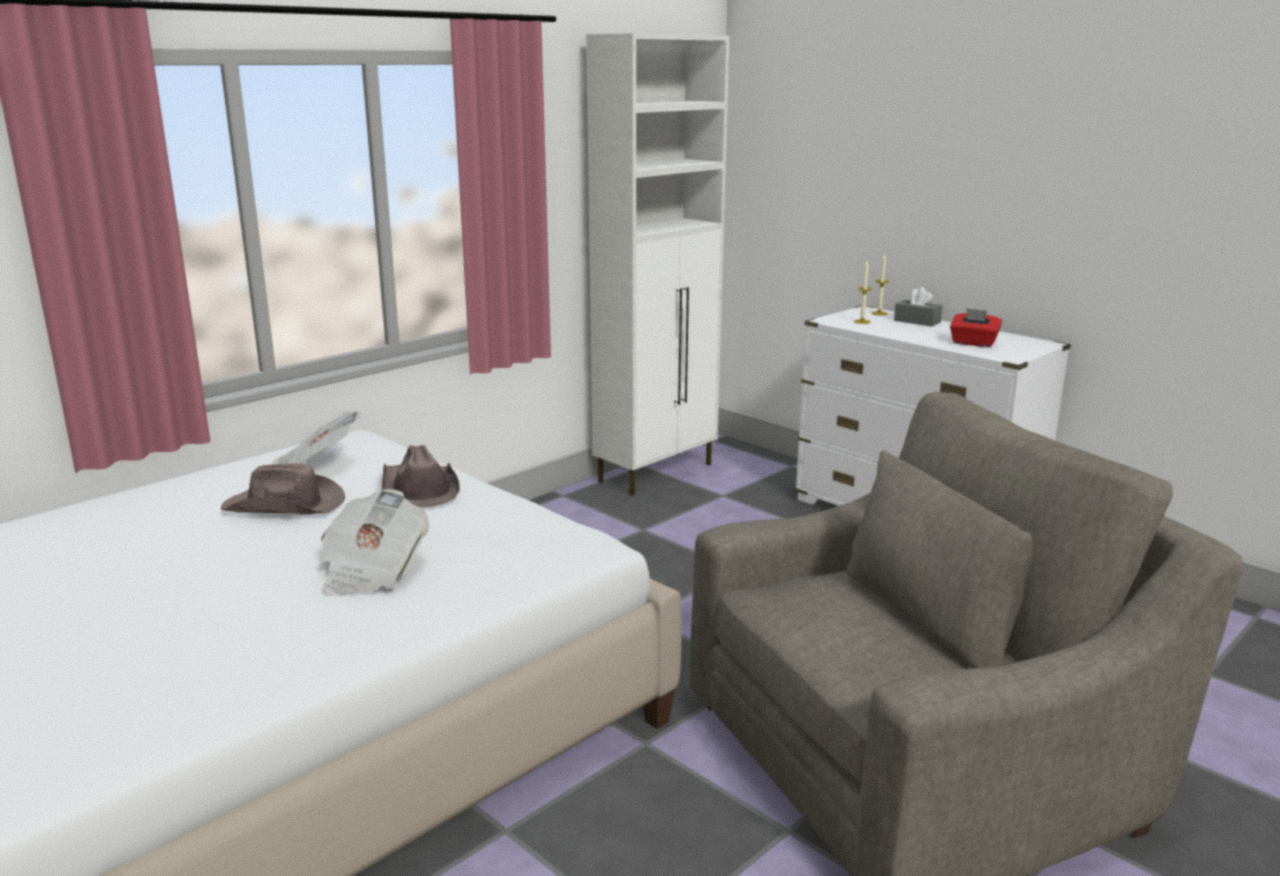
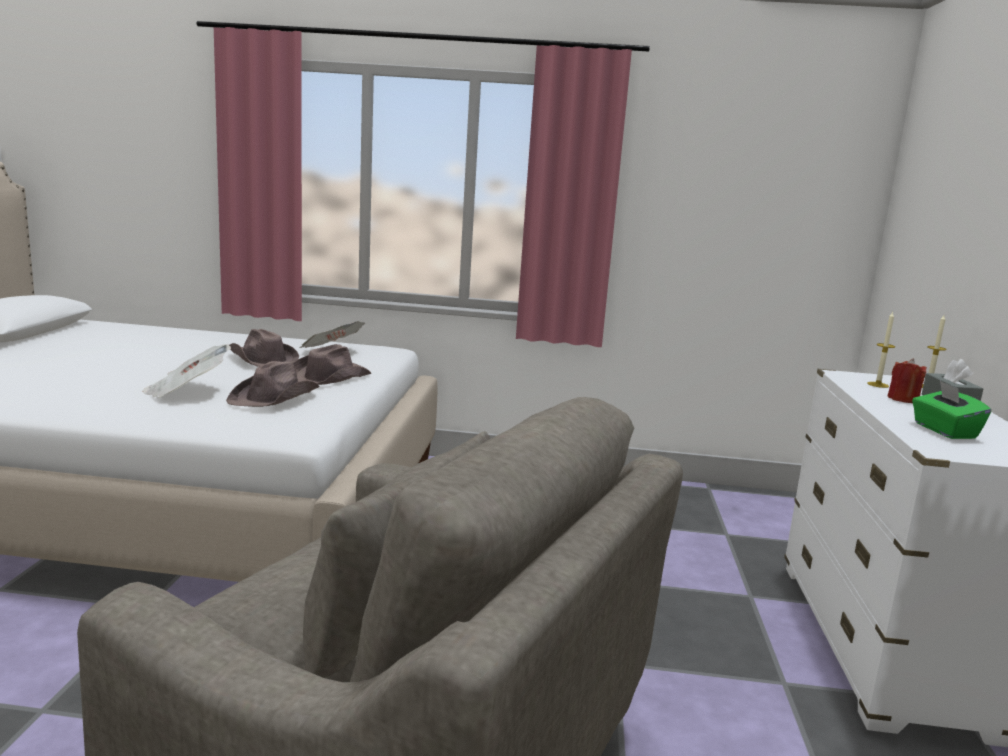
camera: 50 degrees right, 5 degrees down
white cabinet [586,33,729,495] -> none
red tissue box [950,308,1002,347] -> green tissue box [912,381,991,439]
none -> brown hat [226,361,319,407]
none -> red candle [888,358,927,403]

